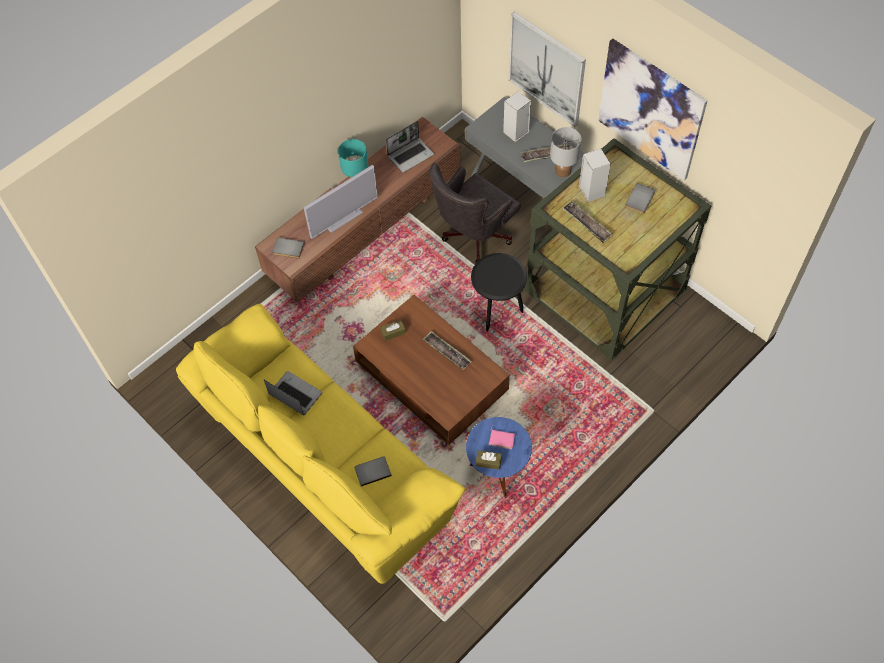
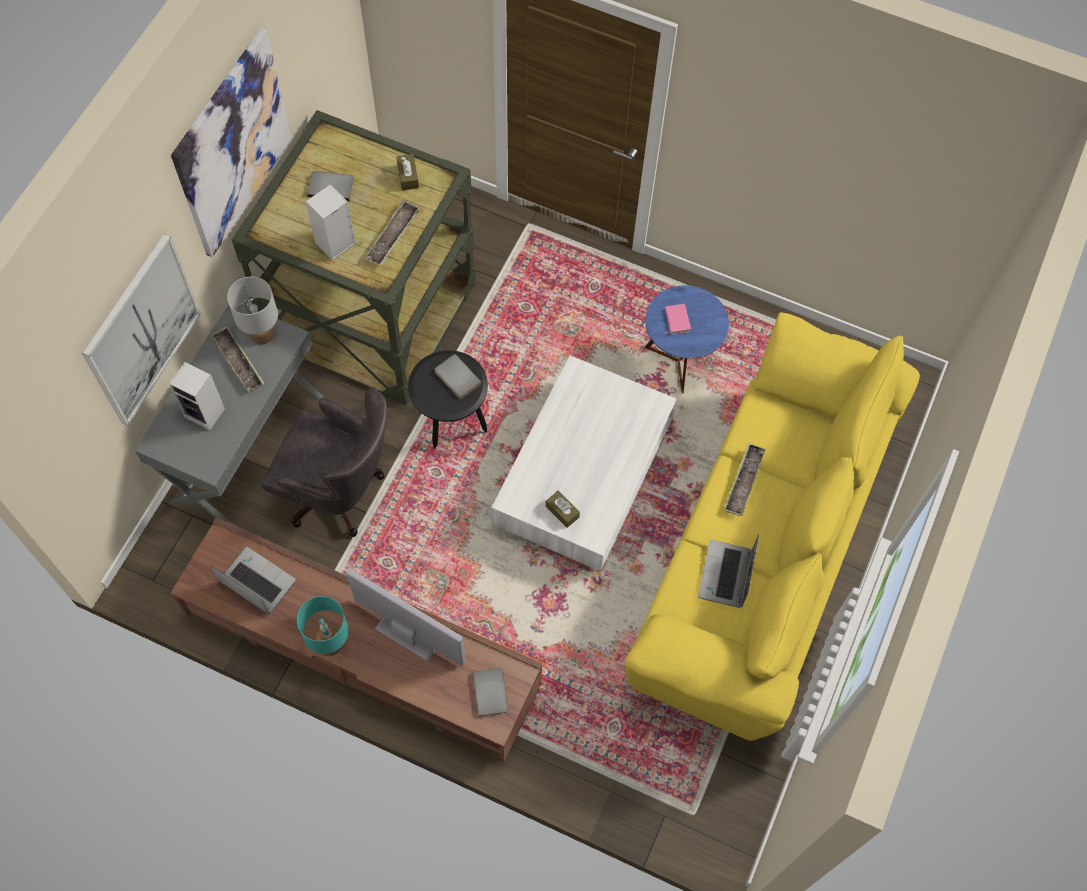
camera: 115 degrees left, 5 degrees up
brown coffee table [353,295,510,445] -> white coffee table [491,355,677,571]
grey book [354,456,392,486] -> grey book moved to [434,354,482,399]
tray [423,331,472,370] -> tray moved to [724,443,766,516]
brown tissue box [476,450,502,470] -> brown tissue box moved to [396,154,419,191]

